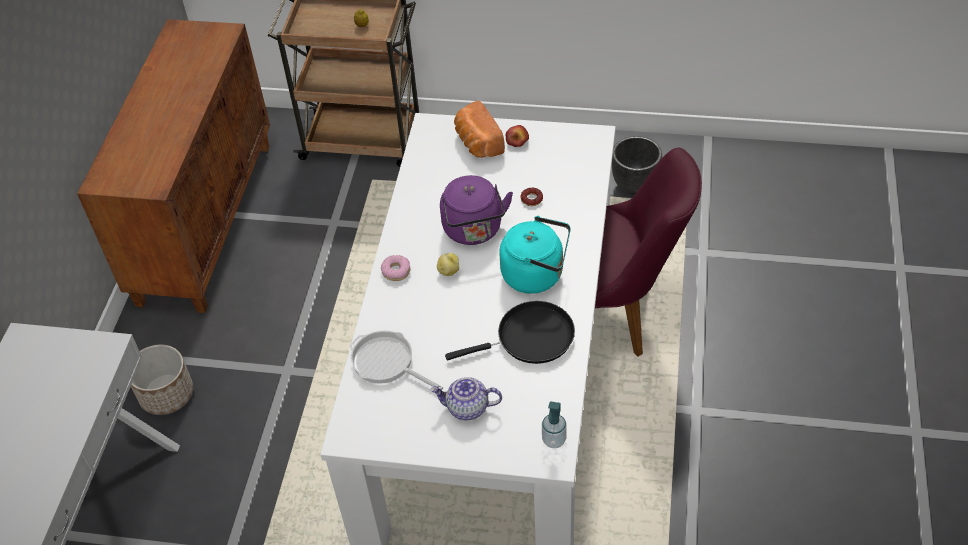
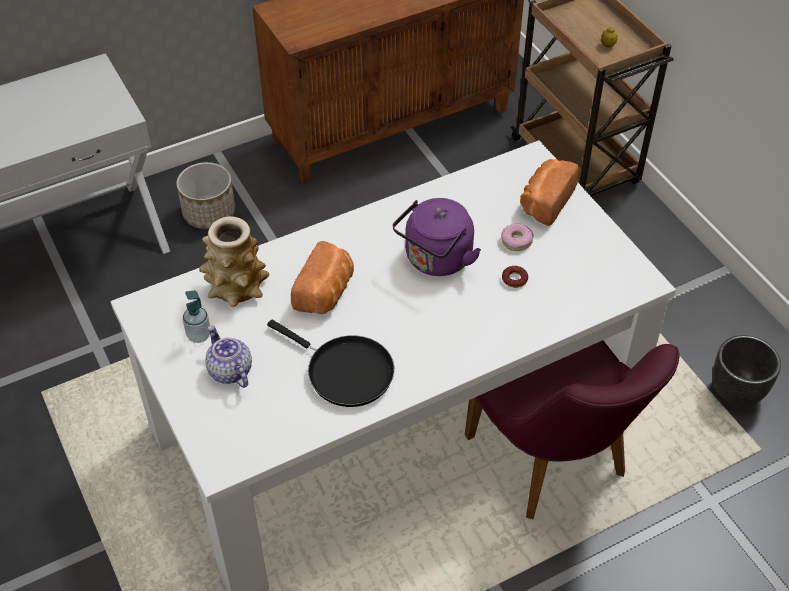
camera: 50 degrees right, 0 degrees up
frying pan [350,330,443,390] -> vase [199,216,269,307]
donut [381,255,411,281] -> donut moved to [501,223,534,251]
potato [437,253,459,276] -> none
turquoise kettle [499,216,571,294] -> none
apple [506,125,529,147] -> none
soap dispenser [542,401,567,448] -> soap dispenser moved to [183,291,210,343]
none -> bread [291,241,354,314]

